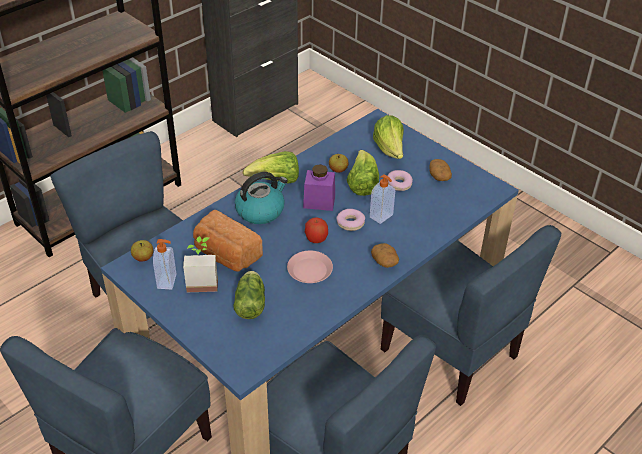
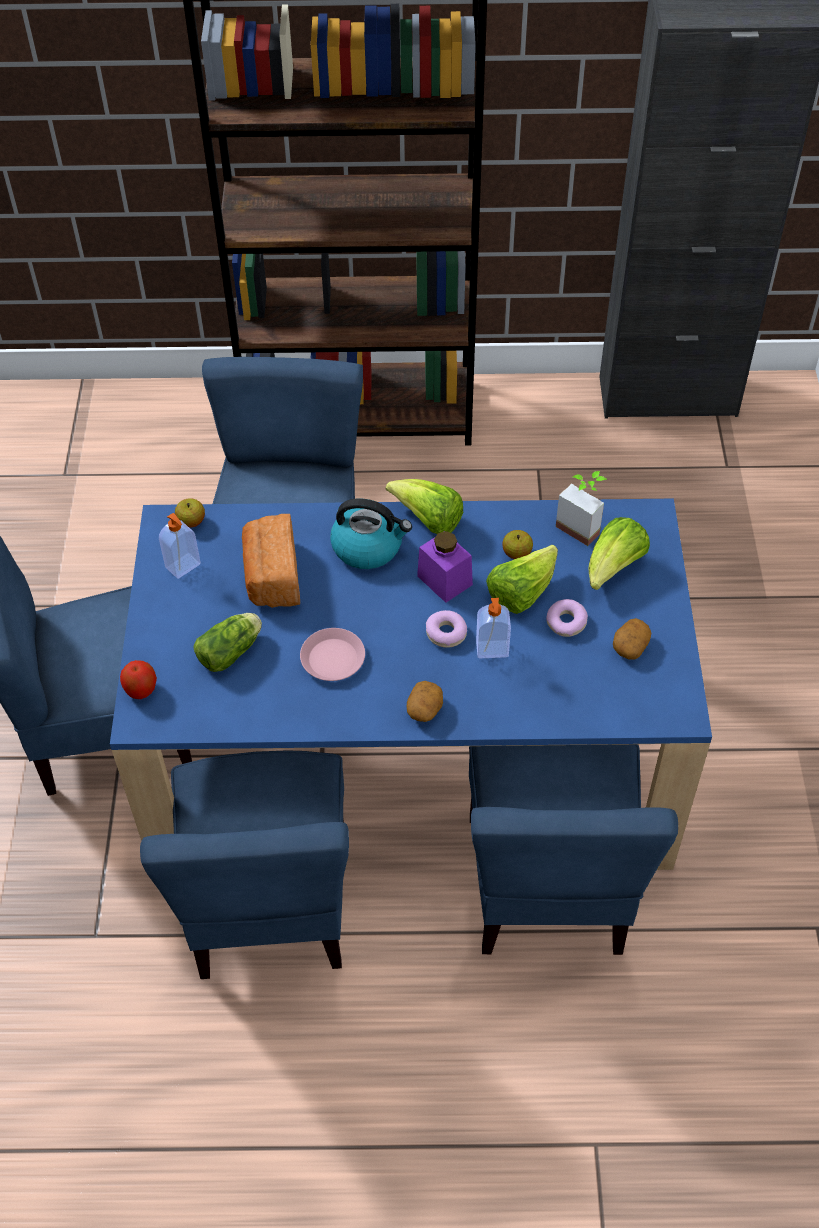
camera: 45 degrees right, 10 degrees up
potted plant [183,236,218,292] -> potted plant moved to [556,471,607,546]
apple [305,217,328,243] -> apple moved to [120,660,157,699]

